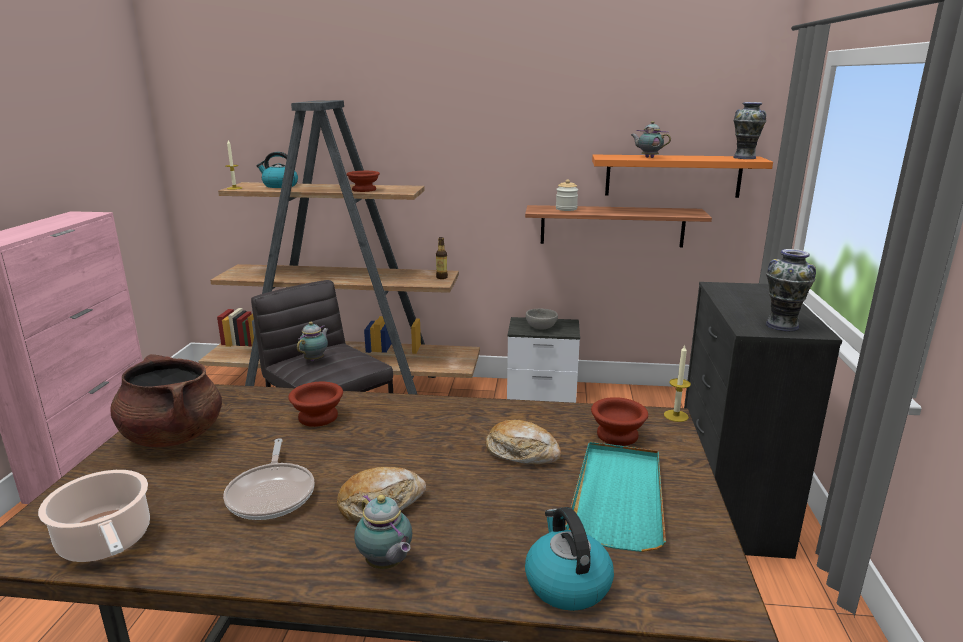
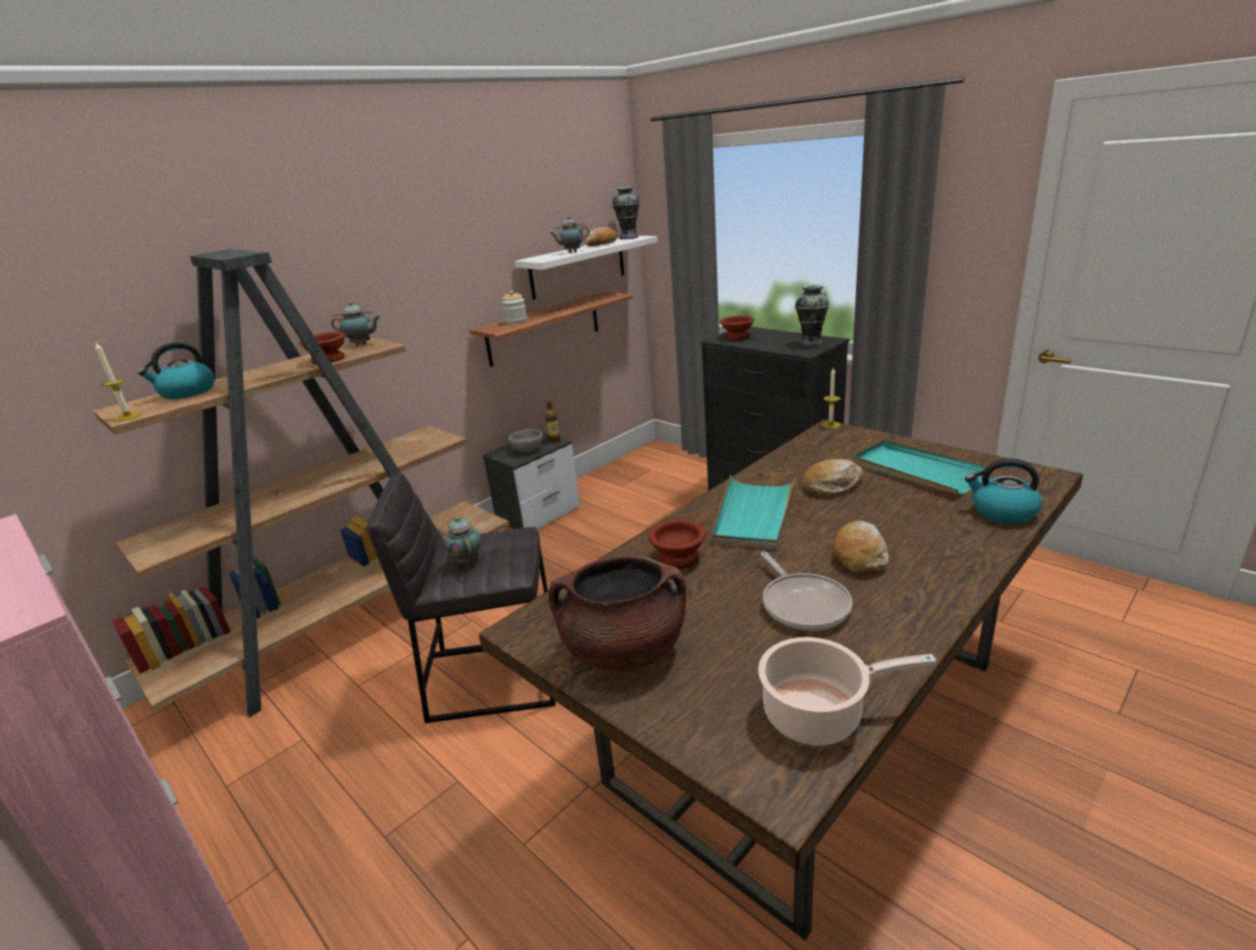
camera: 50 degrees left, 5 degrees up
frying pan [223,438,315,520] -> frying pan turned 45 degrees clockwise [760,552,853,631]
teapot [354,495,412,569] -> teapot moved to [331,302,380,345]
bottle [436,237,448,279] -> bottle moved to [545,401,560,442]
brown bowl [591,397,648,446] -> brown bowl moved to [720,316,754,340]
orange shelf [592,155,773,198] -> white shelf [515,236,658,300]
none -> bread [586,227,617,246]
none -> turquoise tray [712,475,796,548]

